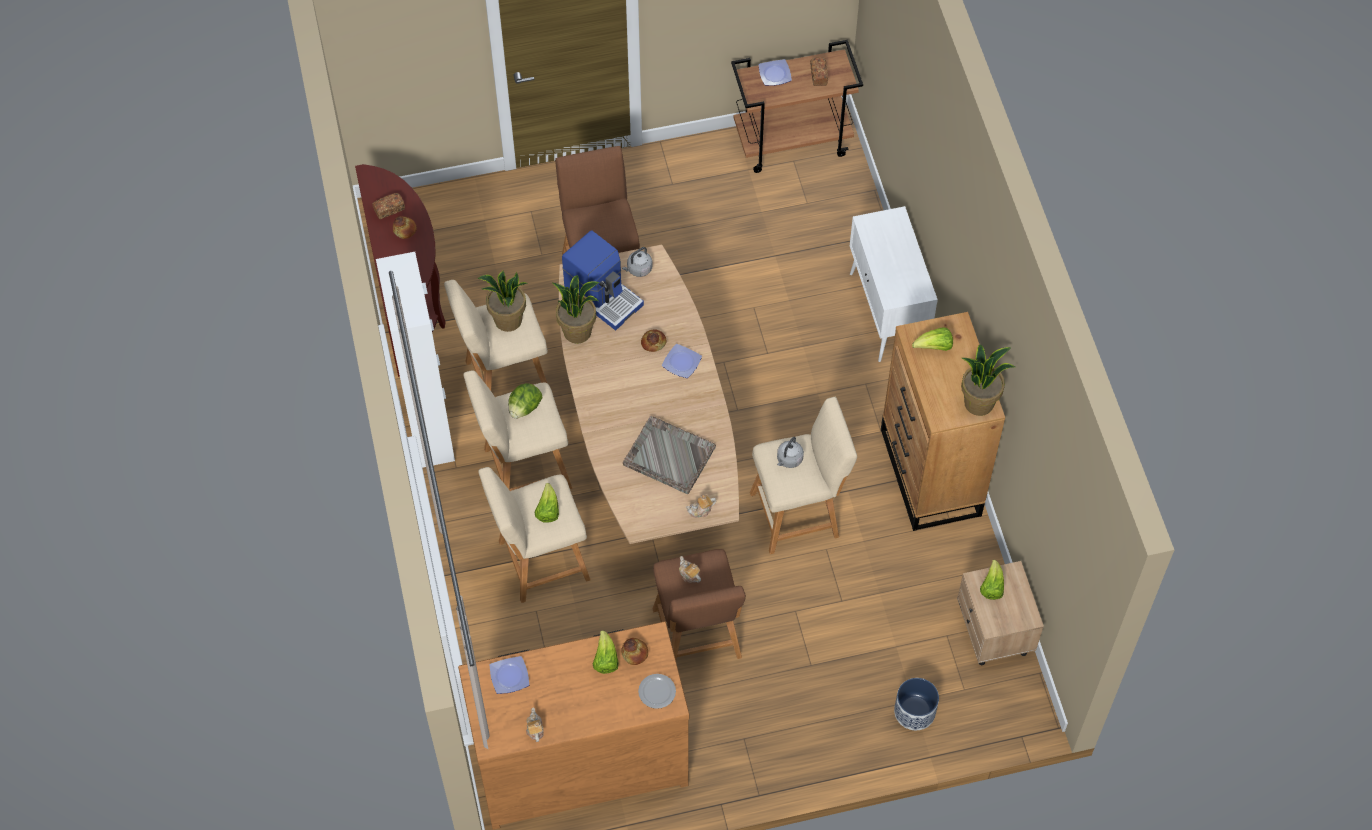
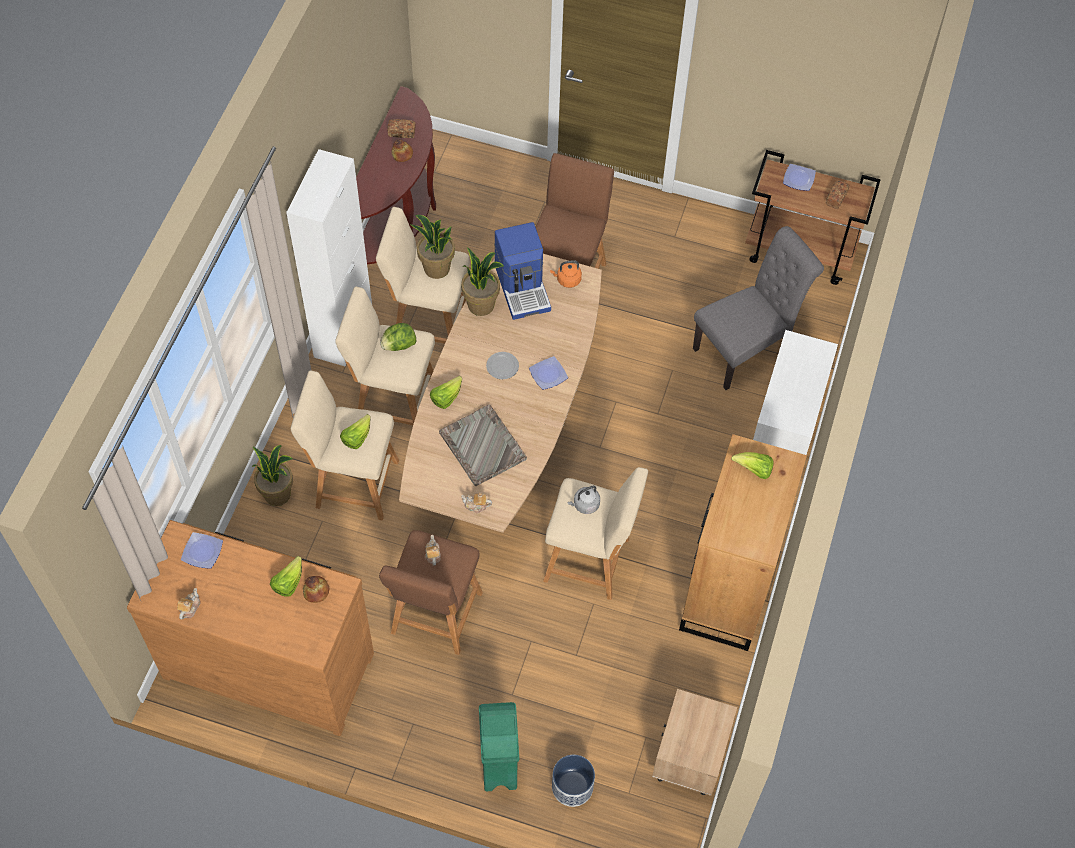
camera: 30 degrees right, 0 degrees up
grey kettle [622,247,653,277] -> orange kettle [550,260,582,288]
plate [638,674,676,709] -> plate moved to [486,352,519,379]
bread [641,329,667,352] -> none
potted plant [961,345,1015,416] -> potted plant moved to [252,445,293,506]
lettuce [980,560,1004,600] -> lettuce moved to [430,376,462,409]
none -> green trash can [479,702,519,791]
none -> grey chair [693,226,824,390]

